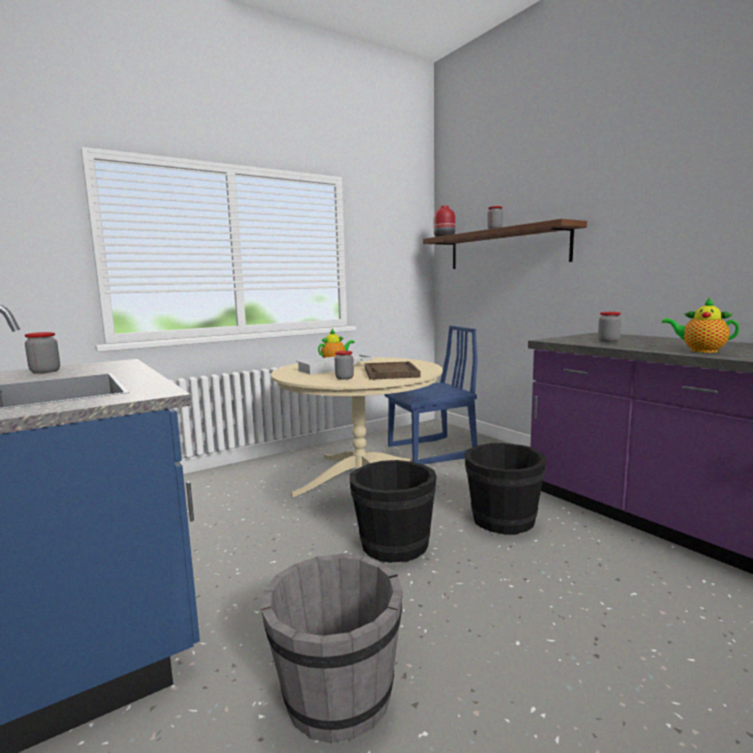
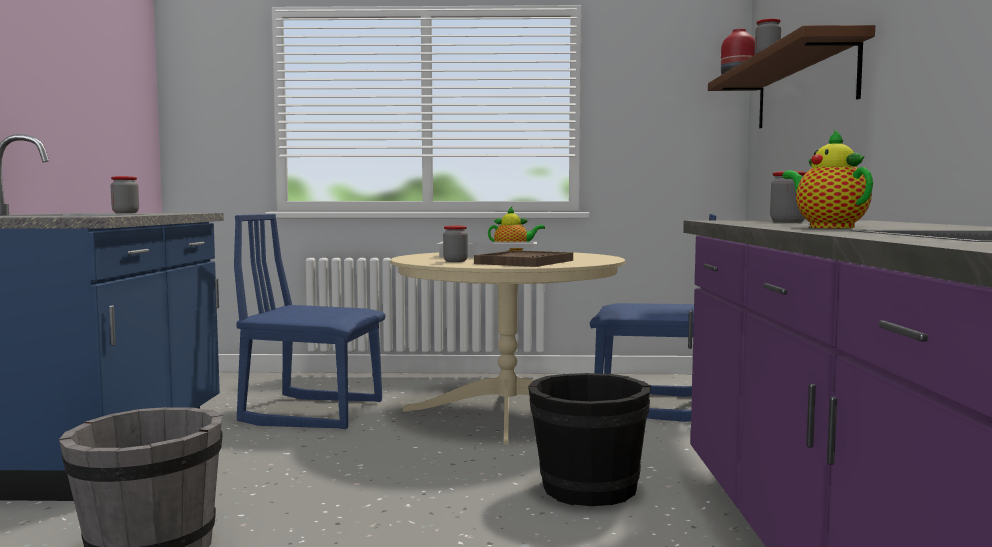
camera: 35 degrees right, 5 degrees down
black bucket [350,460,437,563] -> none
none -> blue chair [234,214,385,429]

